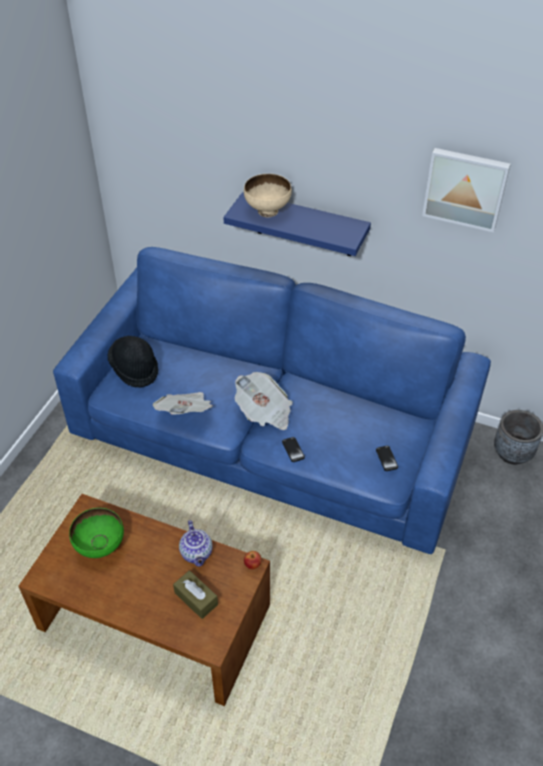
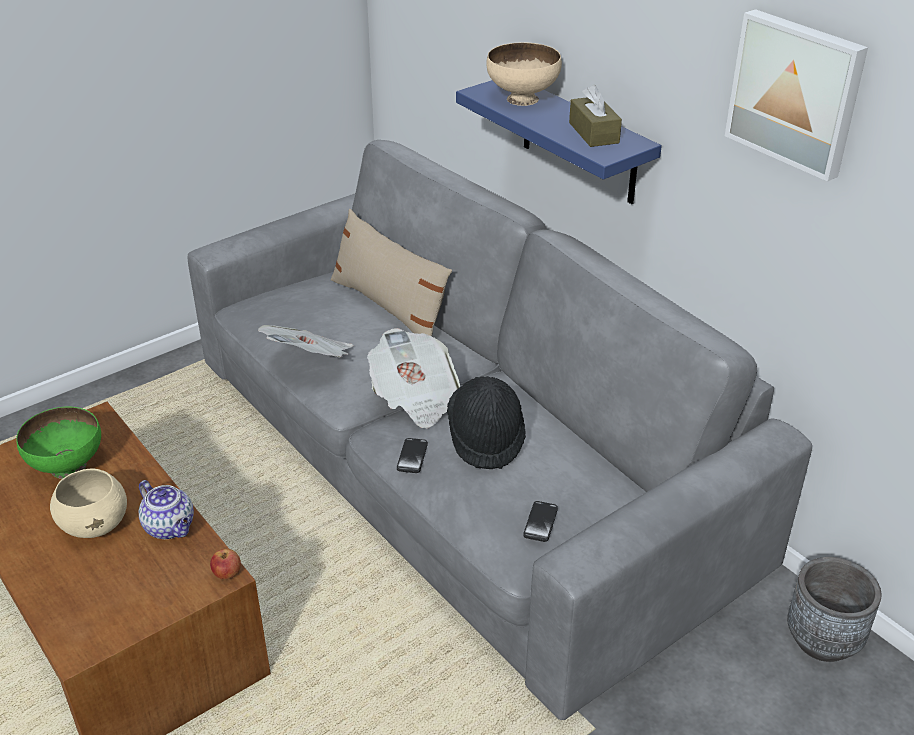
camera: 30 degrees right, 10 degrees down
blue sofa [53,247,491,554] -> grey sofa [187,140,812,720]
black hat [108,336,158,388] -> black hat moved to [447,376,526,469]
brown tissue box [173,570,218,619] -> brown tissue box moved to [569,85,622,147]
teapot [179,520,213,567] -> teapot turned 60 degrees counterclockwise [139,480,194,539]
none -> beige bowl [50,468,127,538]
none -> beige pillow [330,209,452,336]

